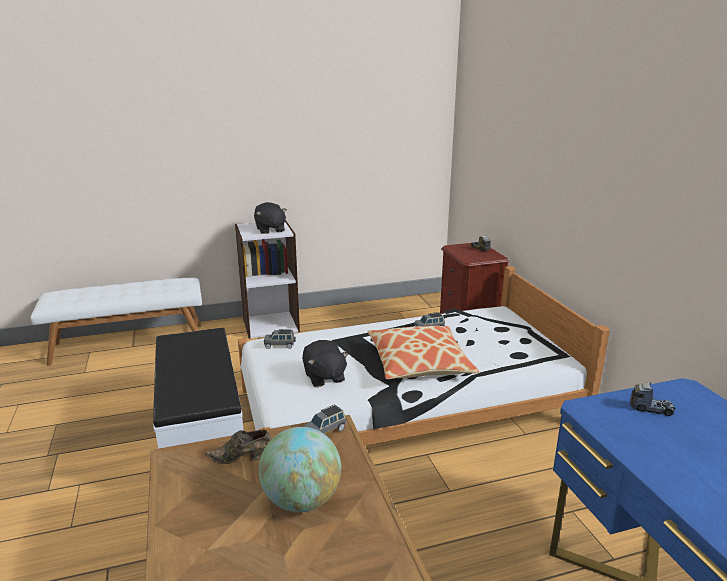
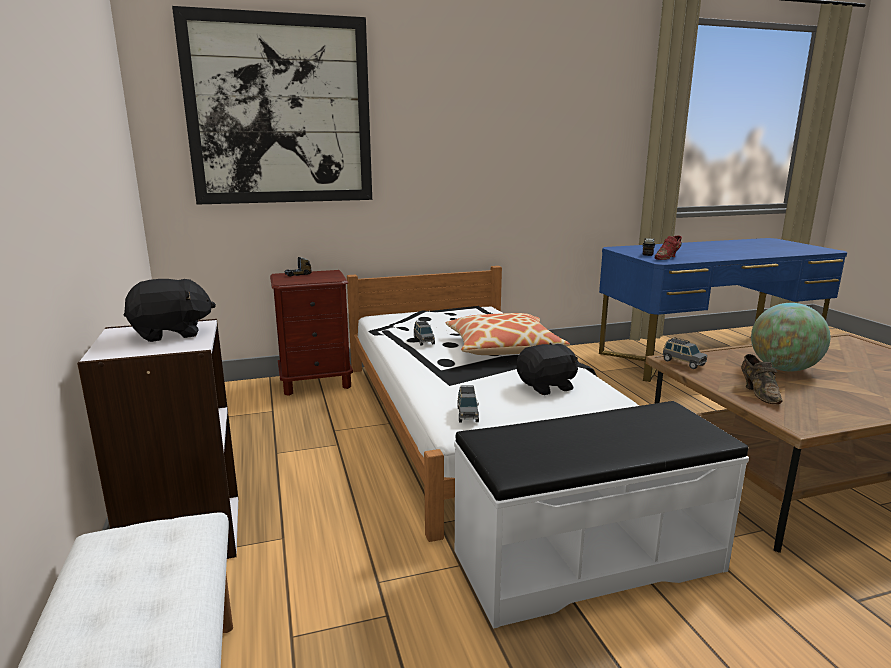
camera: 90 degrees left, 5 degrees down
none -> picture [172,6,372,205]
none -> red shoe [655,235,682,260]

